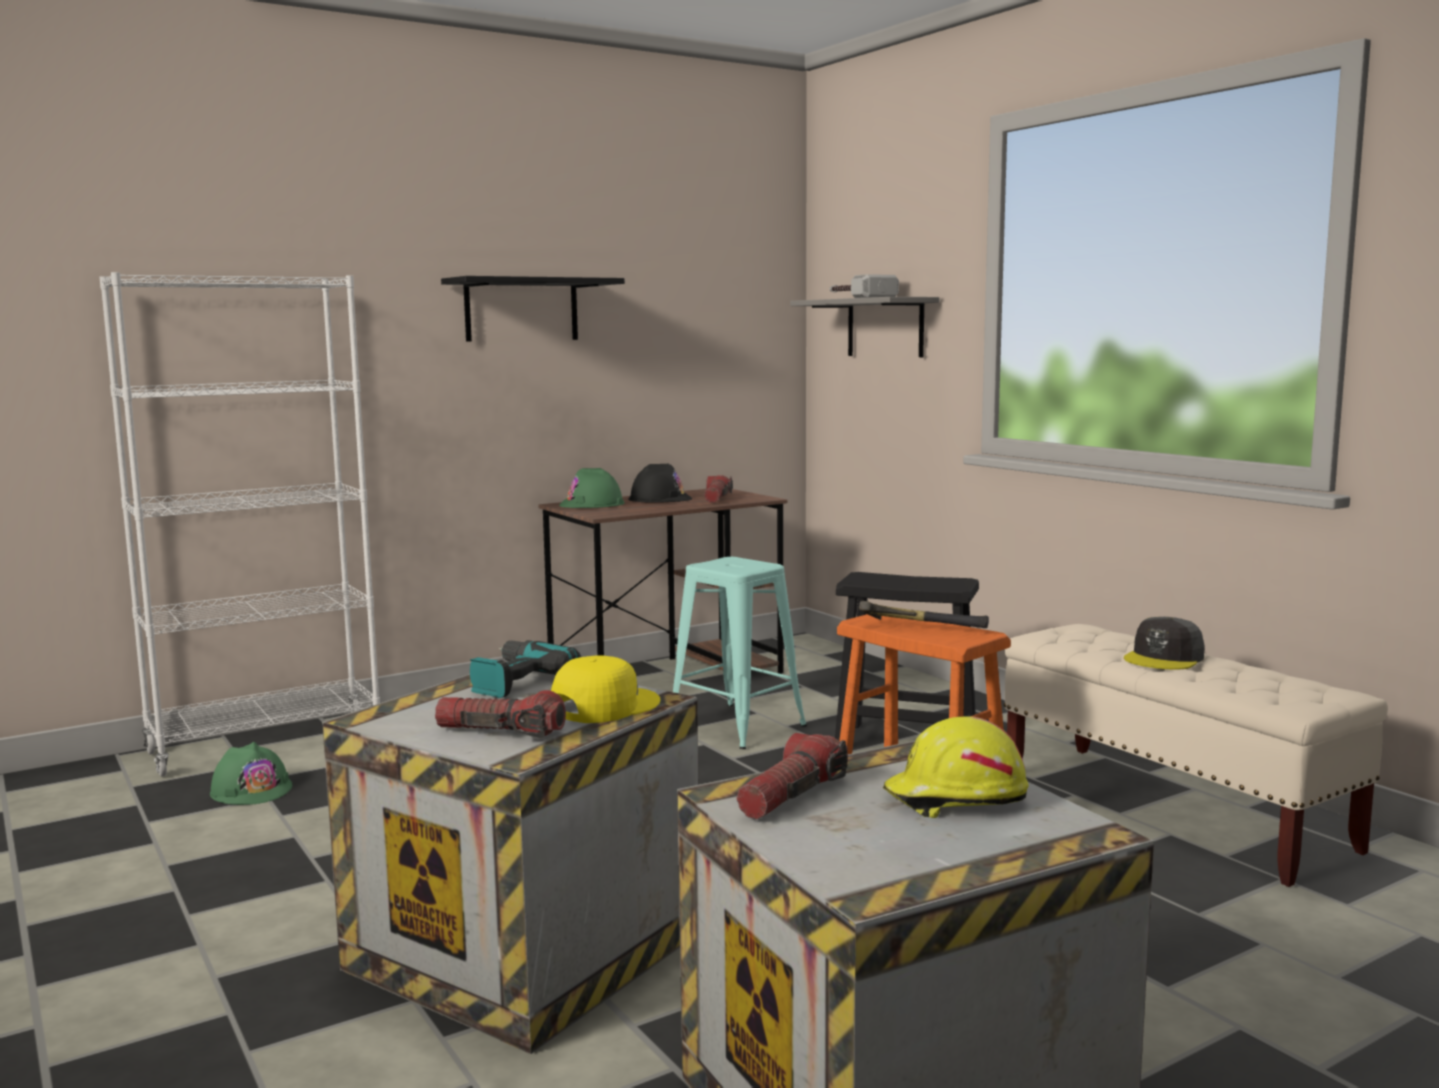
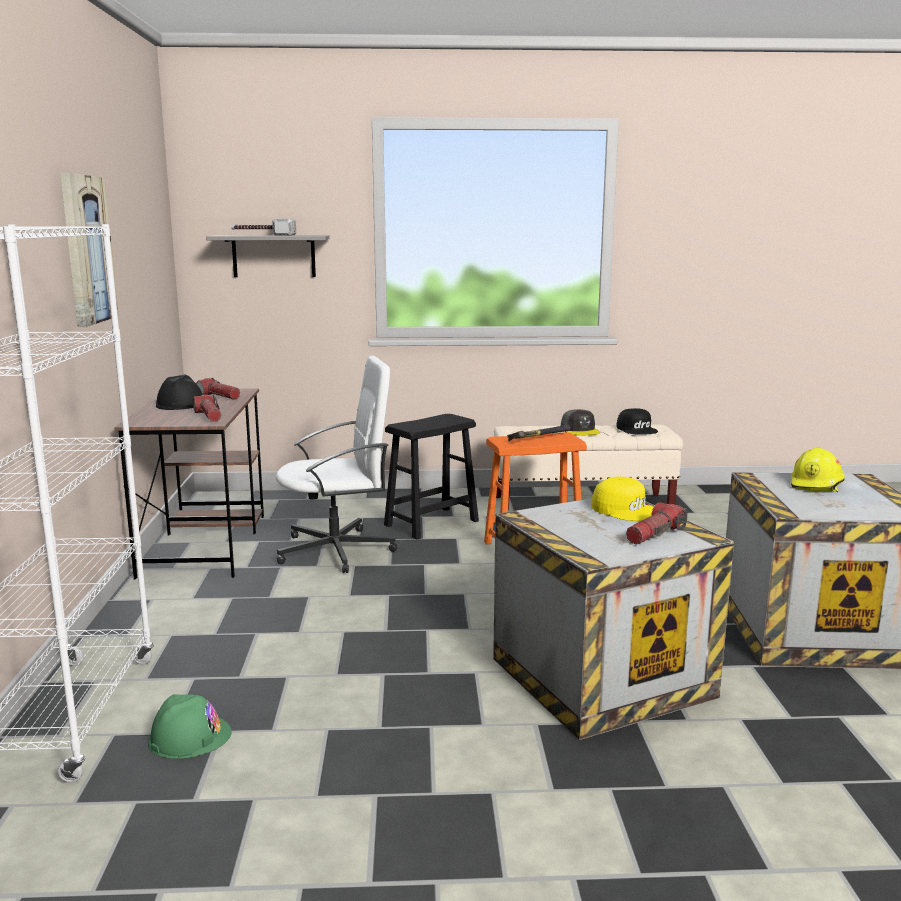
camera: 60 degrees left, 5 degrees up
black shelf [441,276,625,342] -> picture [60,173,119,327]
power drill [470,640,581,698] -> none
yellow cap [551,655,661,723] -> yellow cap turned 150 degrees clockwise [591,477,654,521]
green hard hat [559,468,625,508] -> none
turquoise stool [673,557,807,749] -> white office chair [276,356,397,573]
flashlight [737,733,848,819] -> flashlight moved to [193,394,222,422]
none -> black cap [616,408,658,435]

